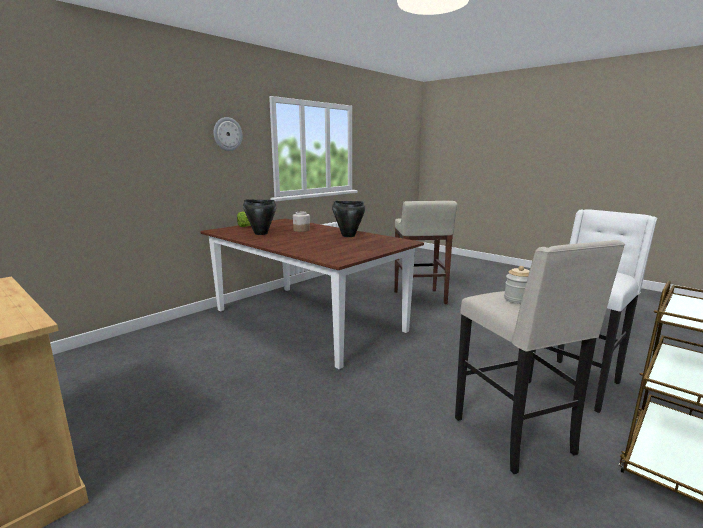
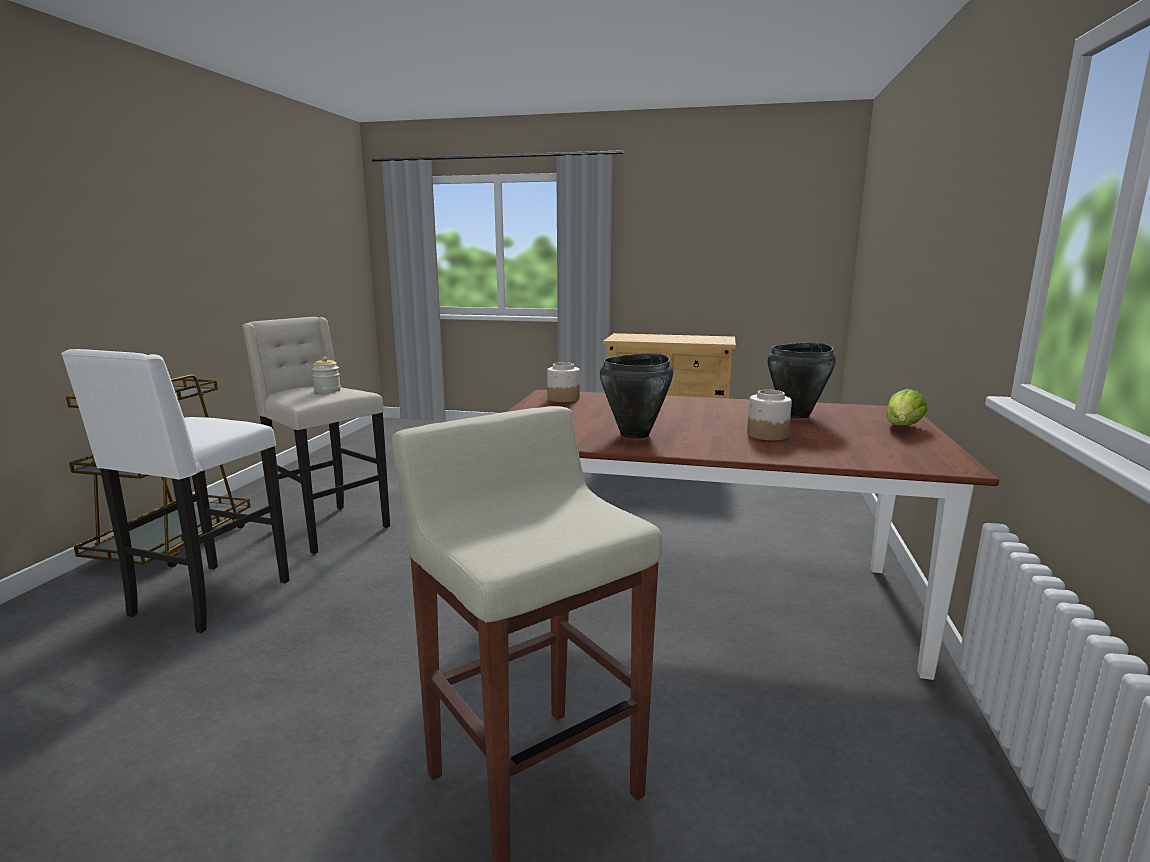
camera: 150 degrees right, 0 degrees up
wall clock [214,117,243,151] -> none
none -> jar [547,362,580,402]

